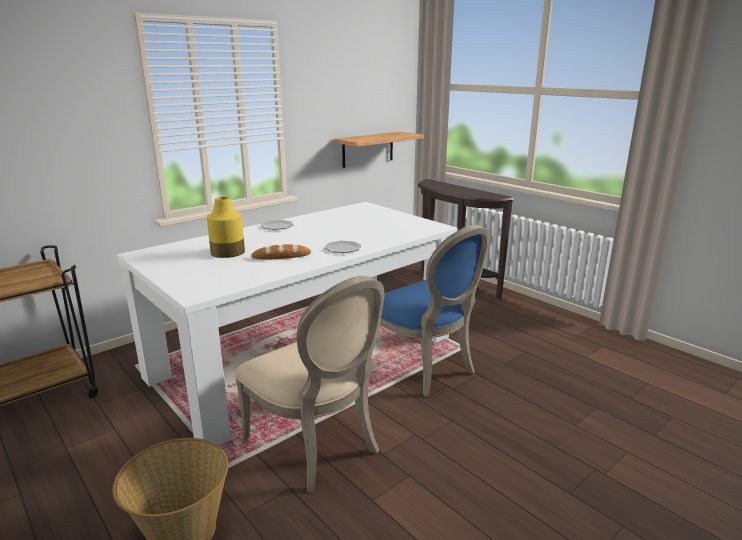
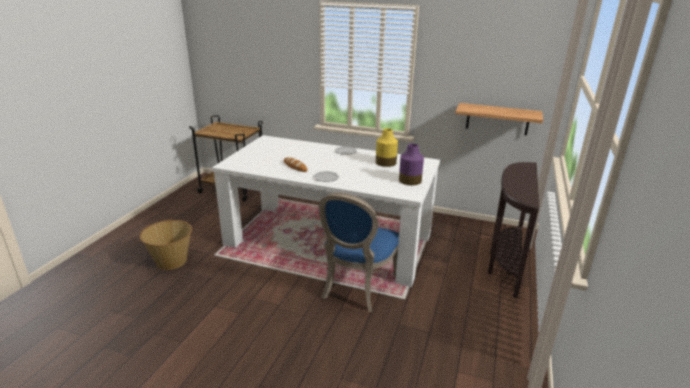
camera: 60 degrees right, 5 degrees up
yellow vase [207,197,245,258] -> yellow vase moved to [376,128,398,167]
beige chair [235,276,385,493] -> none
none -> purple vase [399,144,424,185]

